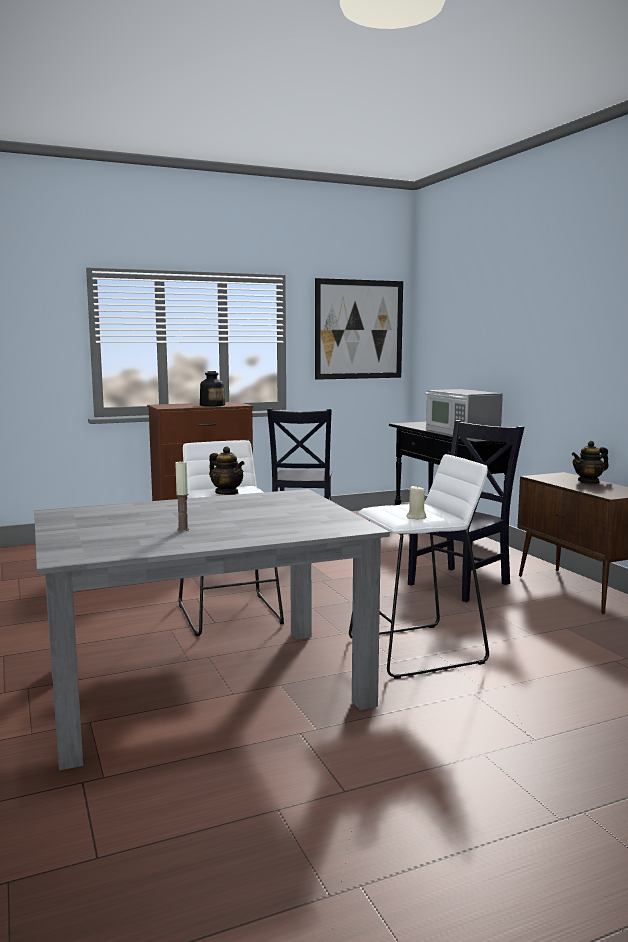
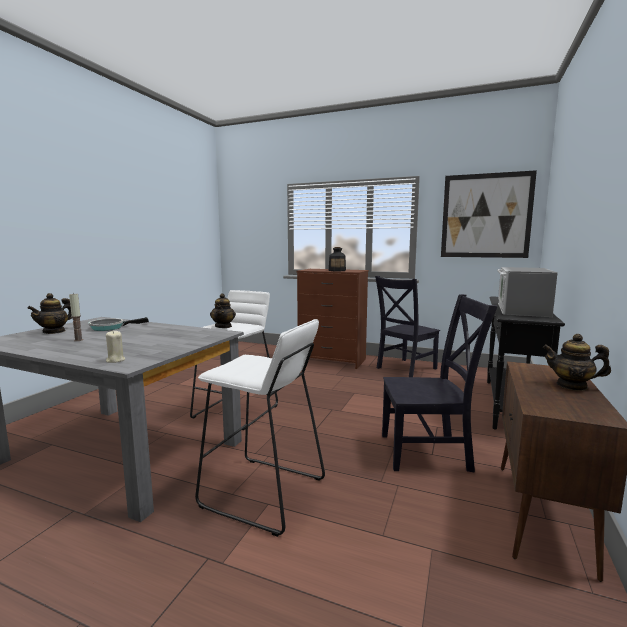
camera: 45 degrees right, 0 degrees up
beige candle [406,485,426,519] -> beige candle moved to [106,331,125,363]
none -> teapot [27,293,72,334]
none -> frying pan [89,317,149,331]

